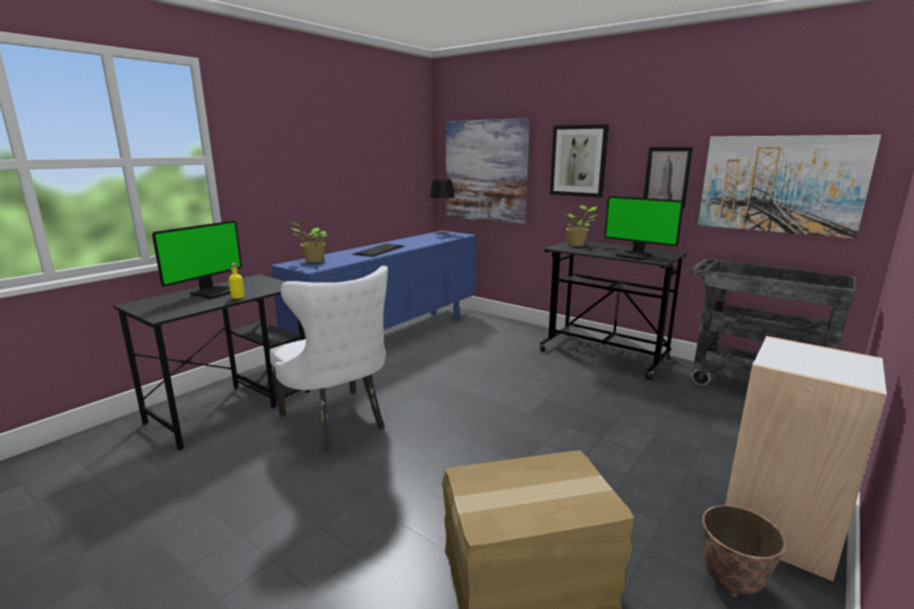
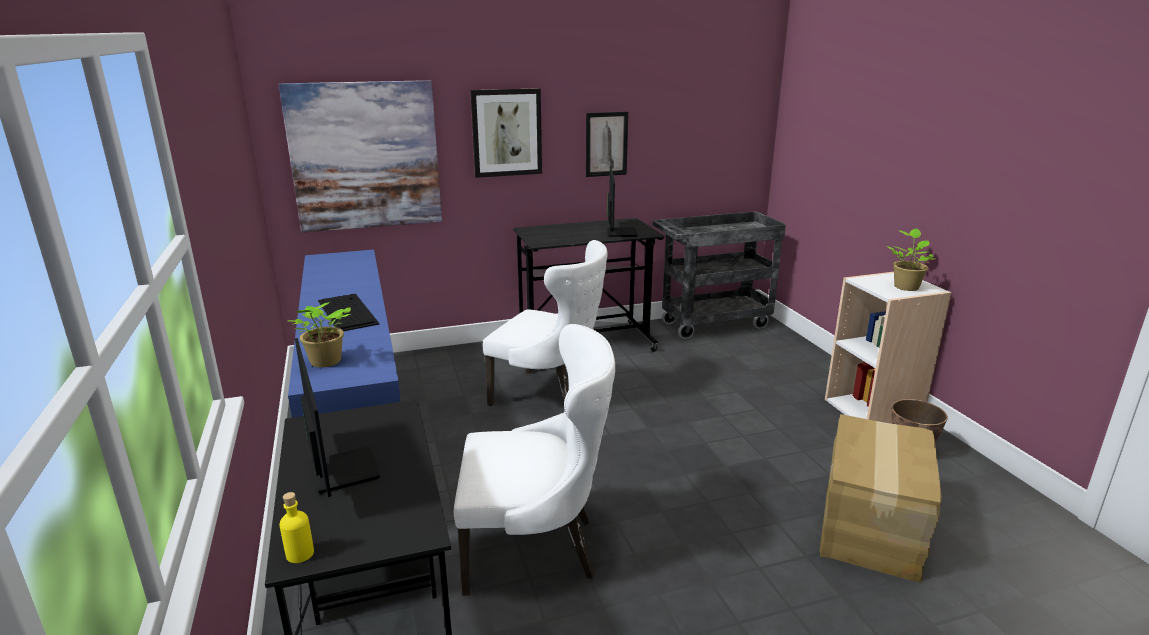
camera: 55 degrees left, 5 degrees up
yellow bottle [229,263,245,299] -> yellow bottle moved to [280,492,314,563]
black table lamp [430,179,455,235] -> none
potted plant [564,205,597,246] -> potted plant moved to [887,228,935,291]
monitor [605,196,684,260] -> monitor turned 75 degrees counterclockwise [607,166,638,237]
picture [698,135,881,239] -> none
none -> white chair [483,240,608,406]

